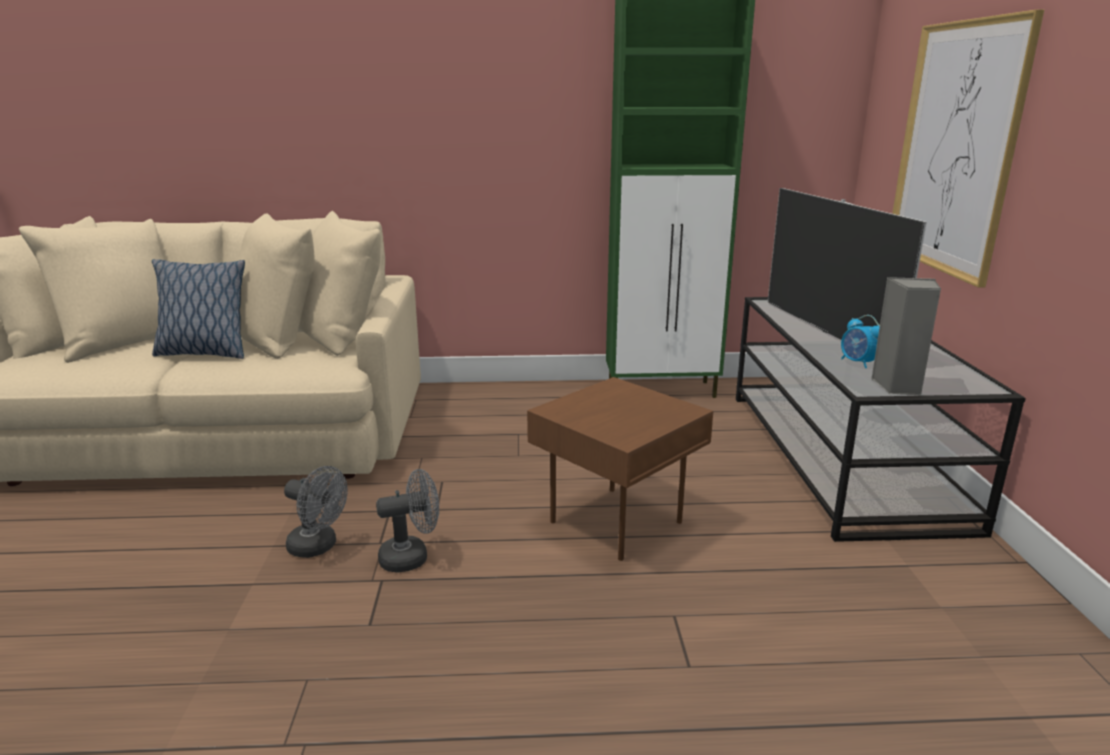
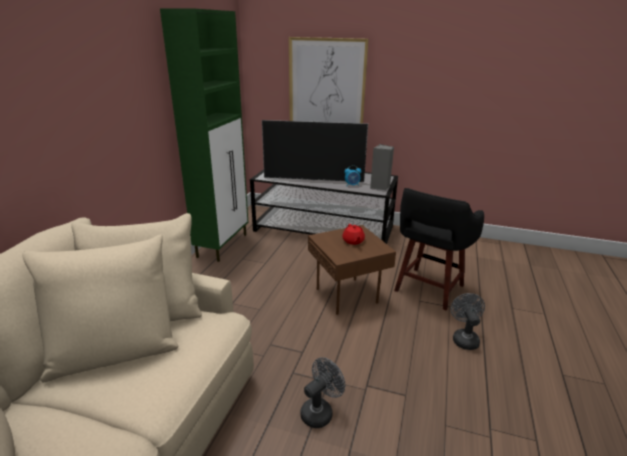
camera: 70 degrees left, 5 degrees up
pillow [152,259,245,359] -> none
grey fan [376,469,439,573] -> grey fan moved to [450,293,485,350]
none -> red teapot [342,224,365,245]
none -> black stool [394,188,484,310]

